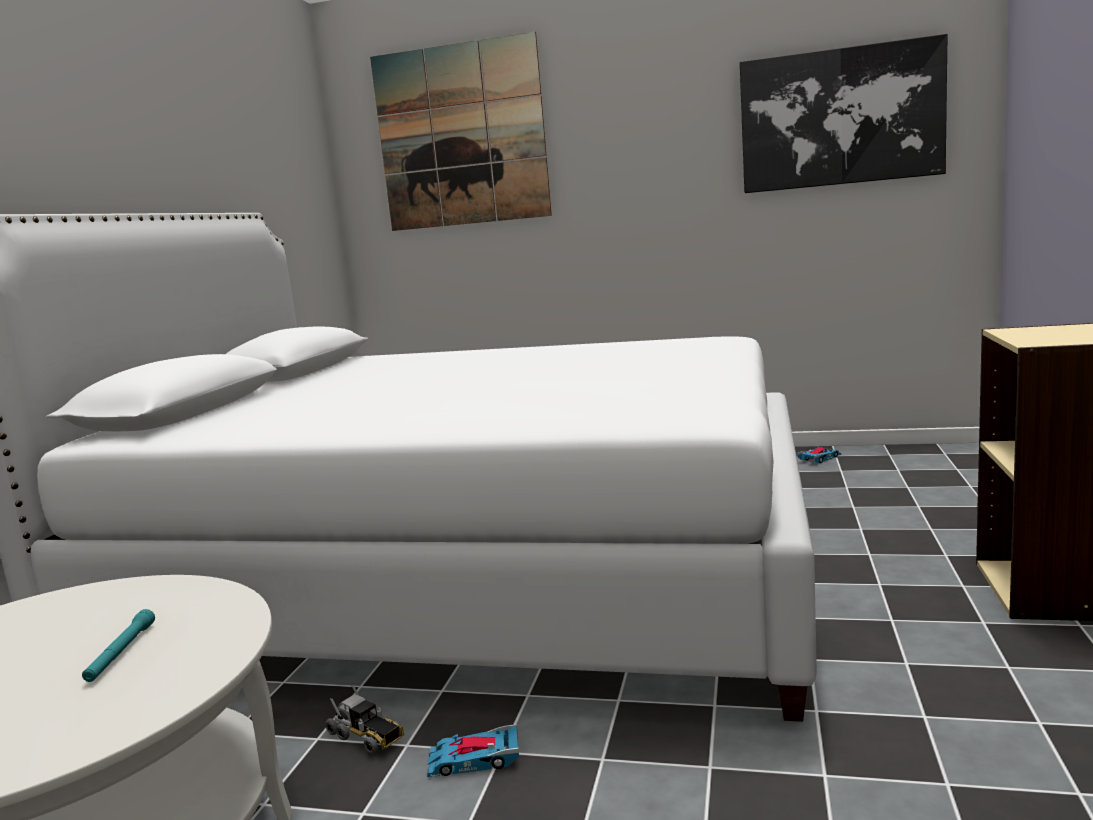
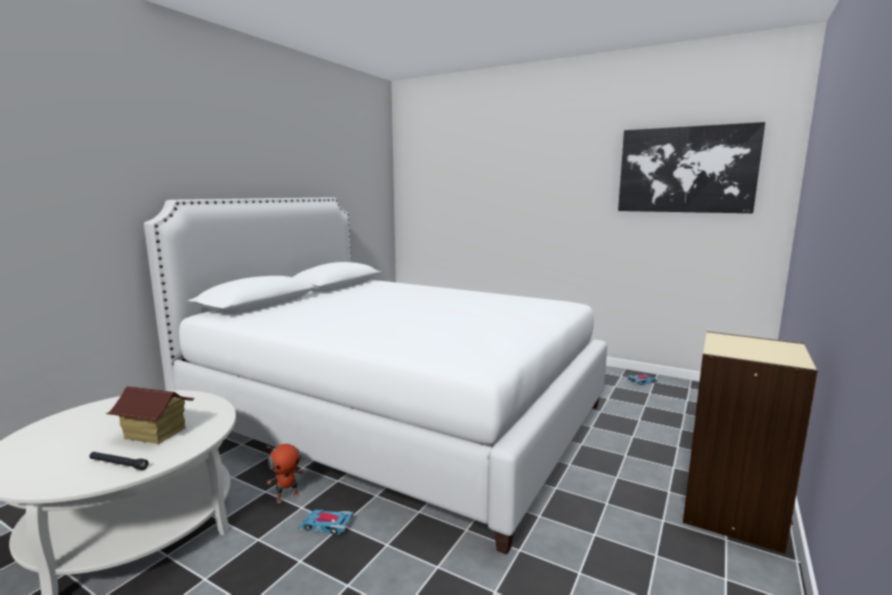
camera: 15 degrees right, 0 degrees up
turquoise flashlight [82,609,155,682] -> toy house [106,386,194,444]
toy truck [325,685,404,754] -> toy robot [266,444,304,503]
picture [370,32,552,231] -> none
none -> black flashlight [90,452,149,470]

